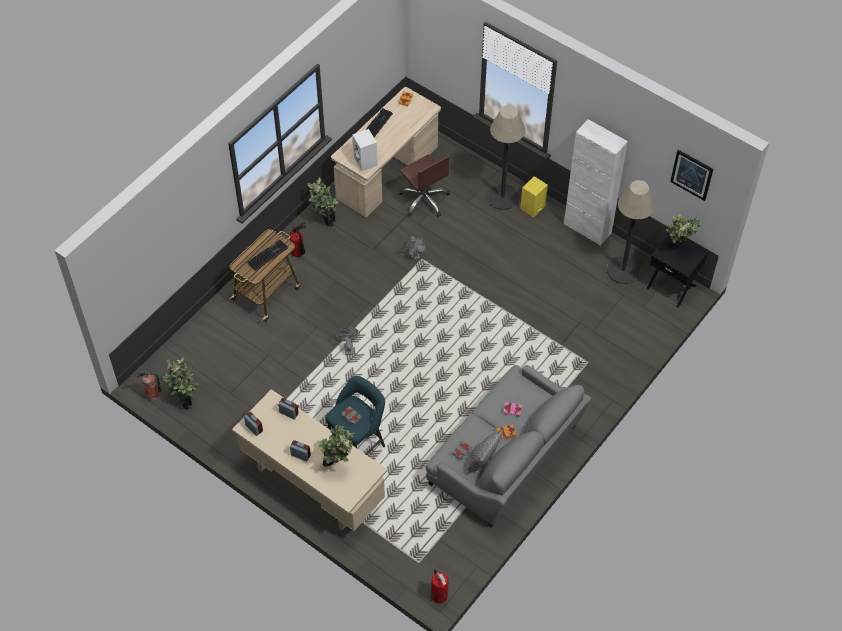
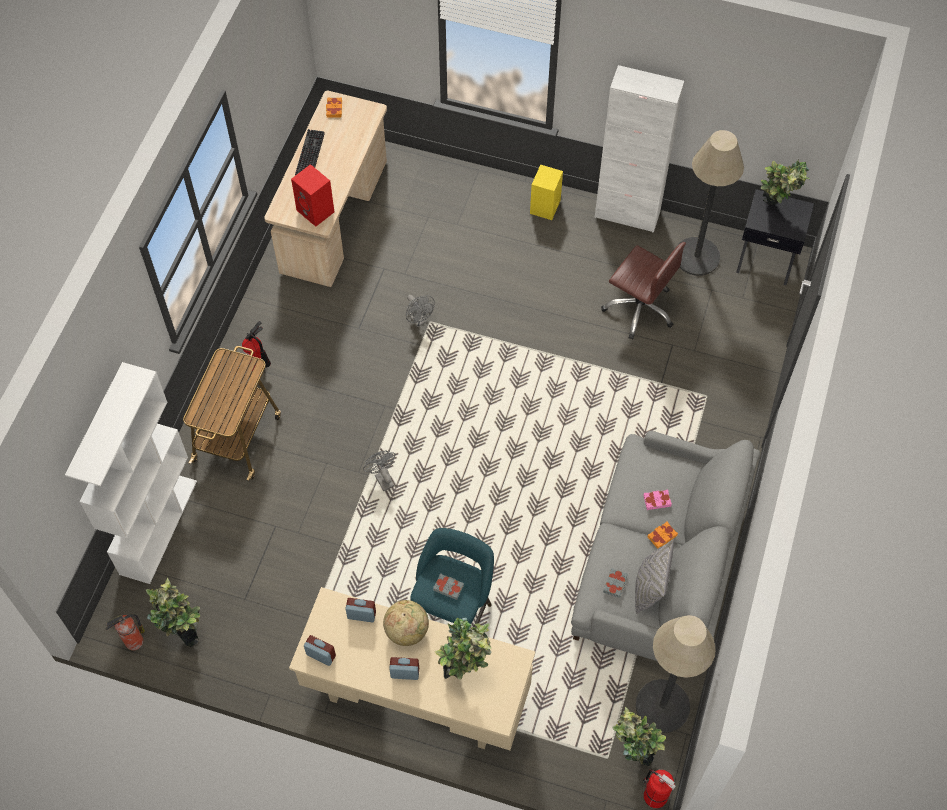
camera: 20 degrees left, 5 degrees up
keyboard [247,240,288,271] -> none
potted plant [307,177,339,228] -> potted plant moved to [612,707,666,766]
white speaker [352,129,378,171] -> red speaker [291,164,334,227]
brown office chair [399,154,450,217] -> brown office chair moved to [601,242,686,339]
floor lamp [487,105,526,210] -> floor lamp moved to [636,615,716,733]
picture [670,150,713,201] -> none
none -> white bookcase [65,362,197,584]
none -> globe [383,600,429,646]

